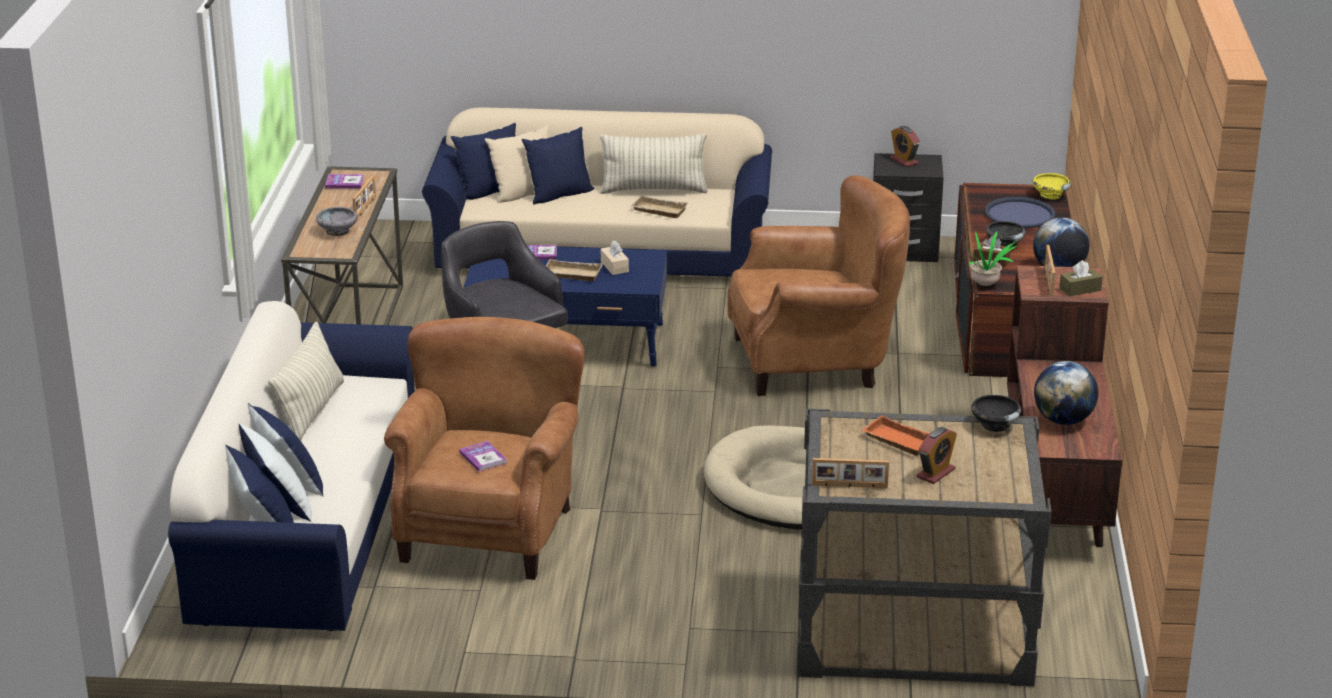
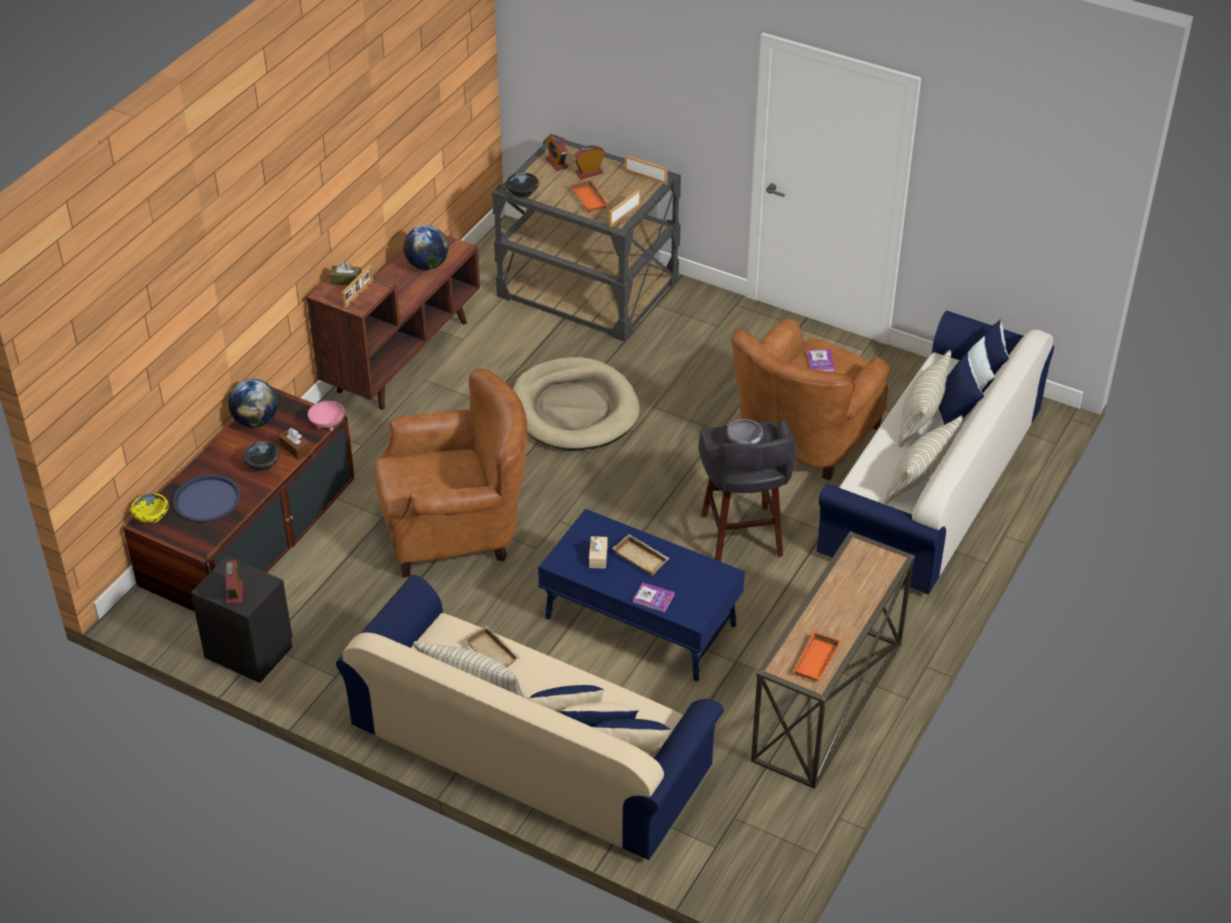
camera: 155 degrees left, 15 degrees up
grey bowl [316,207,358,236] -> grey bowl moved to [726,419,763,444]
book [325,174,364,189] -> orange tray [793,631,841,681]
picture frame [352,175,376,219] -> picture frame moved to [609,189,640,228]
brown armchair [727,175,910,396] -> brown armchair turned 150 degrees clockwise [374,369,528,578]
potted plant [959,231,1017,286] -> pink bowl [308,401,345,431]
none -> alarm clock [545,135,568,171]
none -> pillow [899,350,951,447]

